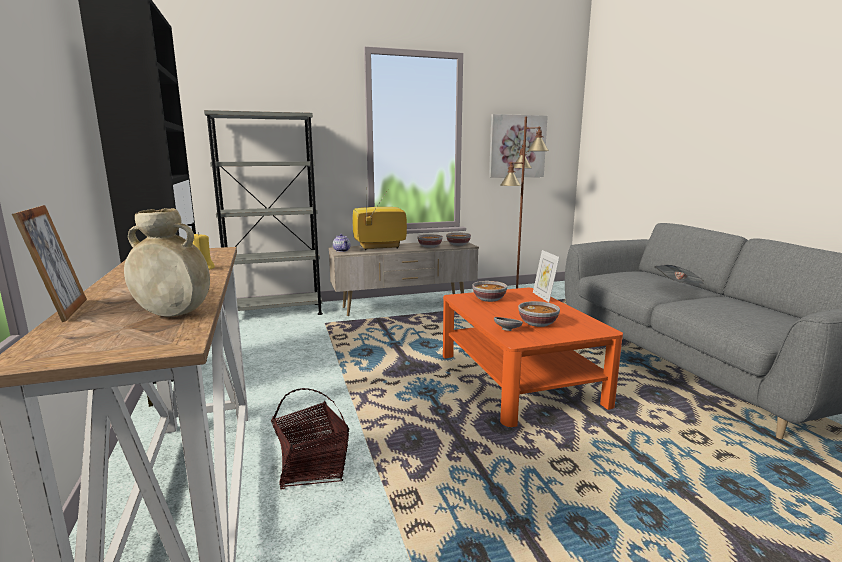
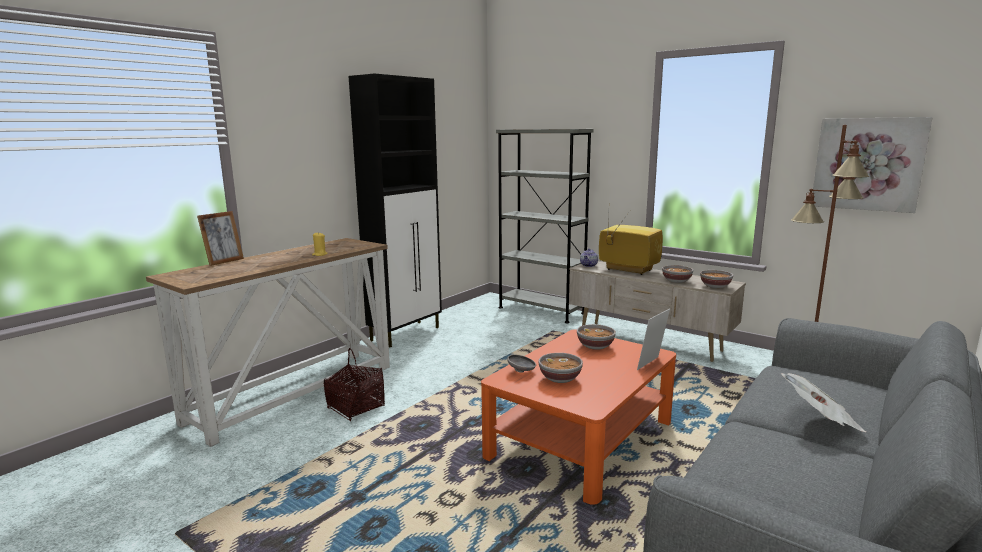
camera: 55 degrees right, 0 degrees up
beige vase [124,208,210,317] -> none

